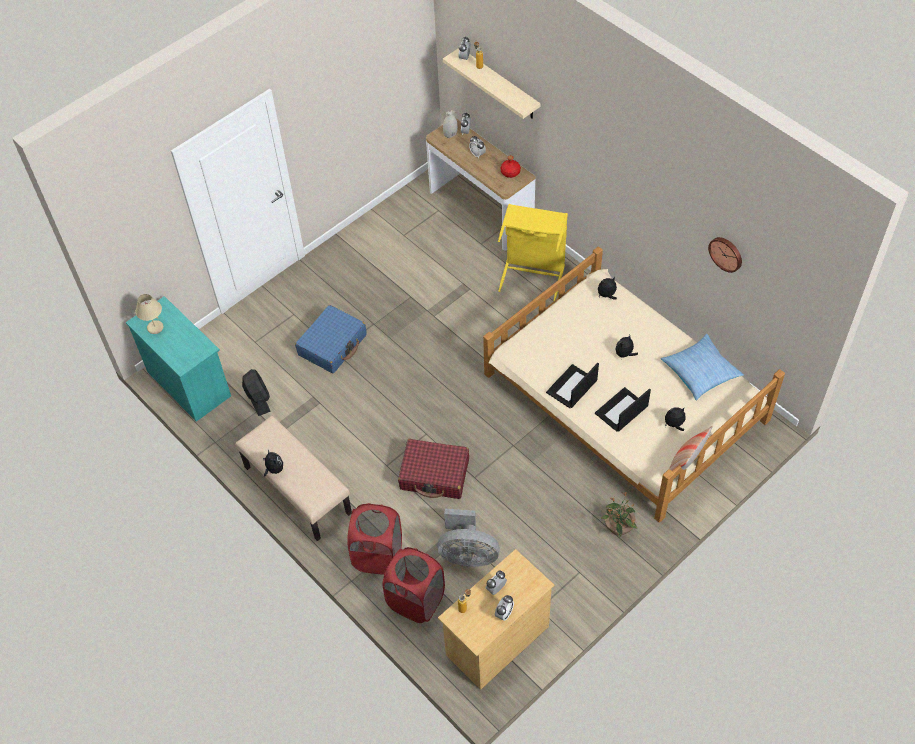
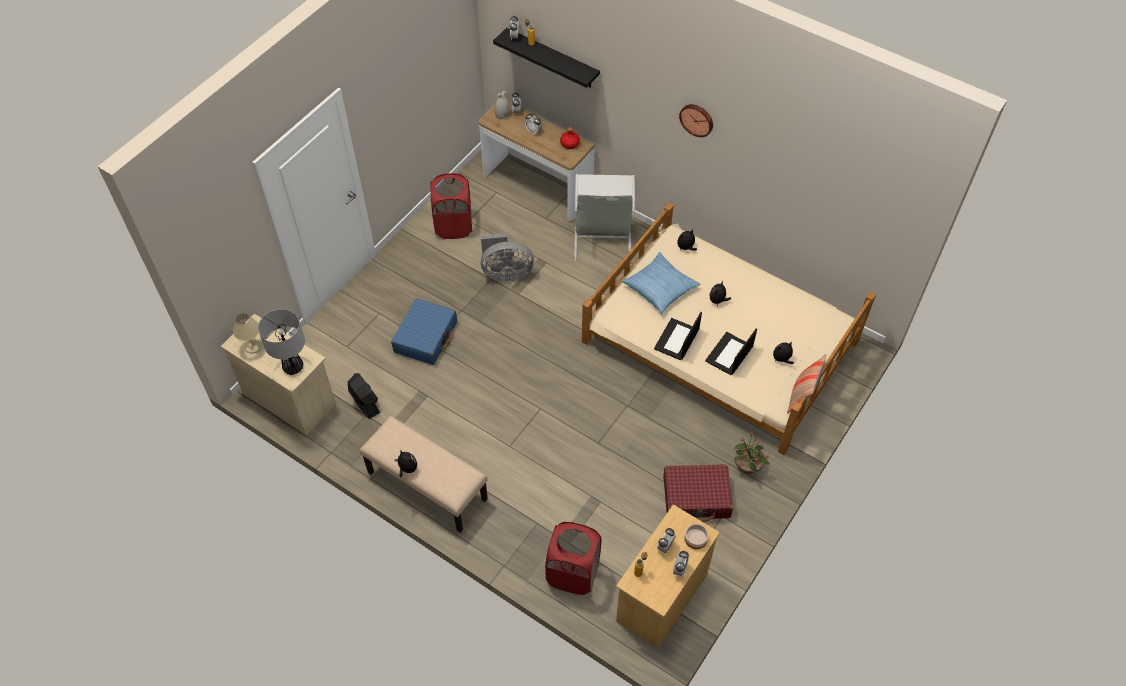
camera: 15 degrees left, 0 degrees up
turquoise dresser [126,296,231,422] -> beige dresser [221,314,336,435]
red laundry basket [348,503,402,575] -> red laundry basket moved to [430,173,472,239]
red suitcase [398,439,469,499] -> red suitcase moved to [663,464,733,522]
grey fan [437,509,500,567] -> grey fan moved to [481,233,534,281]
beige shelf [443,48,540,119] -> black shelf [493,28,600,88]
yellow laundry basket [498,204,568,301] -> grey laundry basket [574,174,635,262]
pillow [661,334,744,401] -> pillow moved to [622,252,700,314]
wall clock [708,237,742,273] -> wall clock moved to [679,104,713,137]
none -> table lamp [258,309,305,375]
none -> bowl [685,524,709,549]

